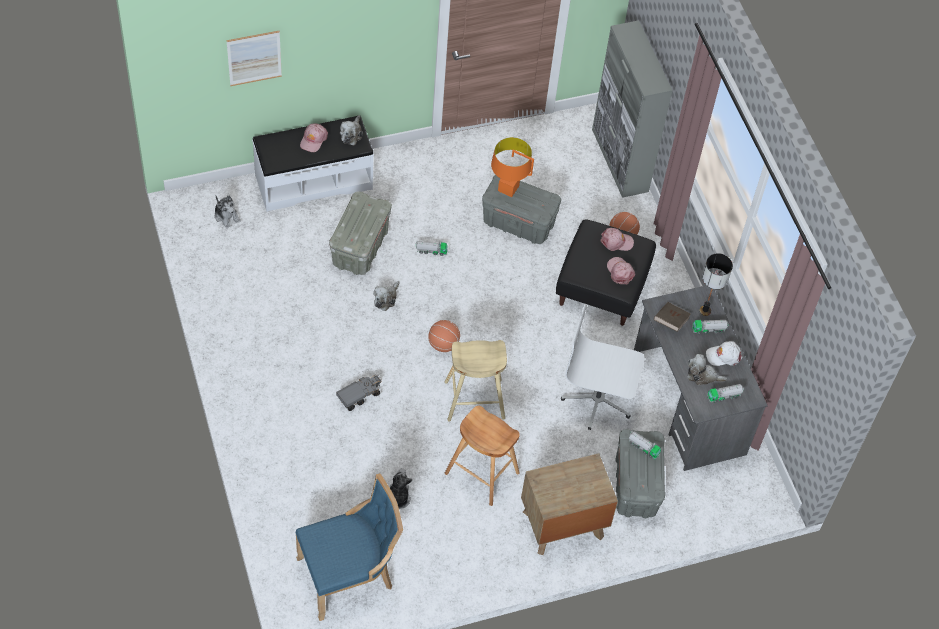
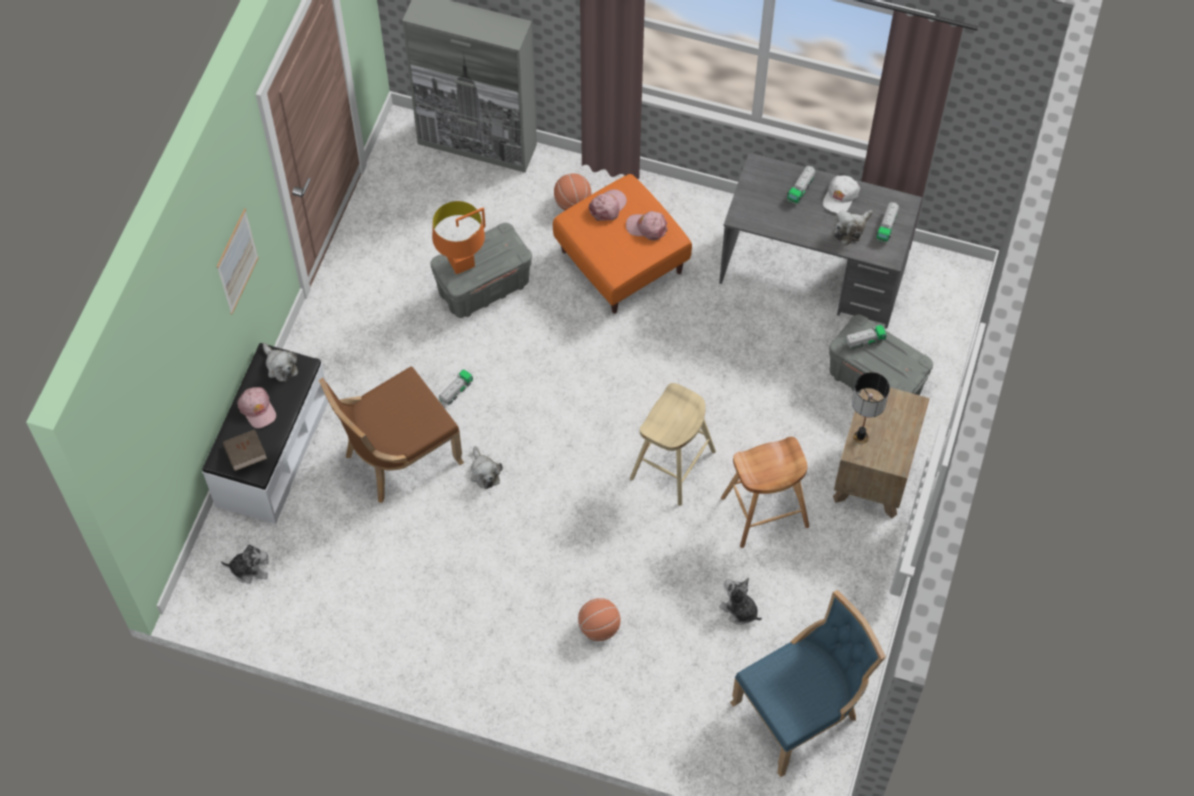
camera: 50 degrees left, 5 degrees up
picture [226,31,282,86] -> picture moved to [217,208,259,314]
blue chair [296,473,403,621] -> blue chair turned 45 degrees clockwise [730,590,886,777]
grey storage box [329,191,392,275] -> brown chair [319,366,464,503]
toy truck [336,374,382,411] -> none
basketball [428,320,460,352] -> basketball moved to [578,598,621,641]
black ottoman [556,219,656,326] -> orange ottoman [553,174,692,314]
white office chair [561,304,645,430] -> none
brown book [654,302,691,332] -> brown book moved to [223,430,267,471]
table lamp [700,253,733,316] -> table lamp moved to [852,372,890,444]

